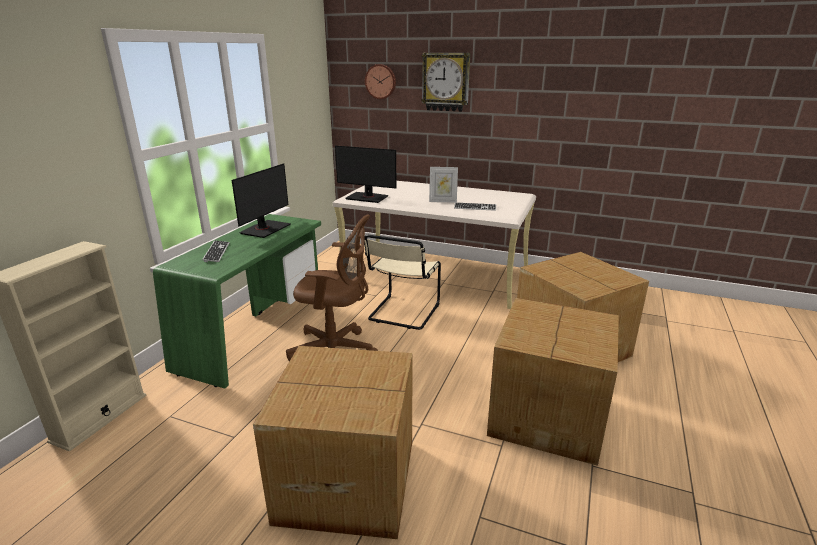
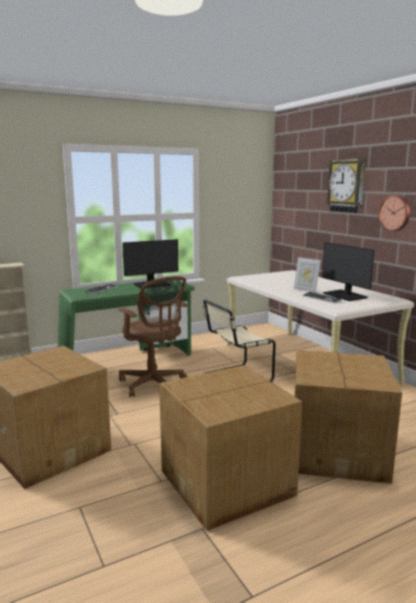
camera: 40 degrees right, 10 degrees down
monitor [335,146,397,203] -> monitor moved to [322,242,374,301]
wall clock [365,64,396,99] -> wall clock moved to [378,195,410,231]

